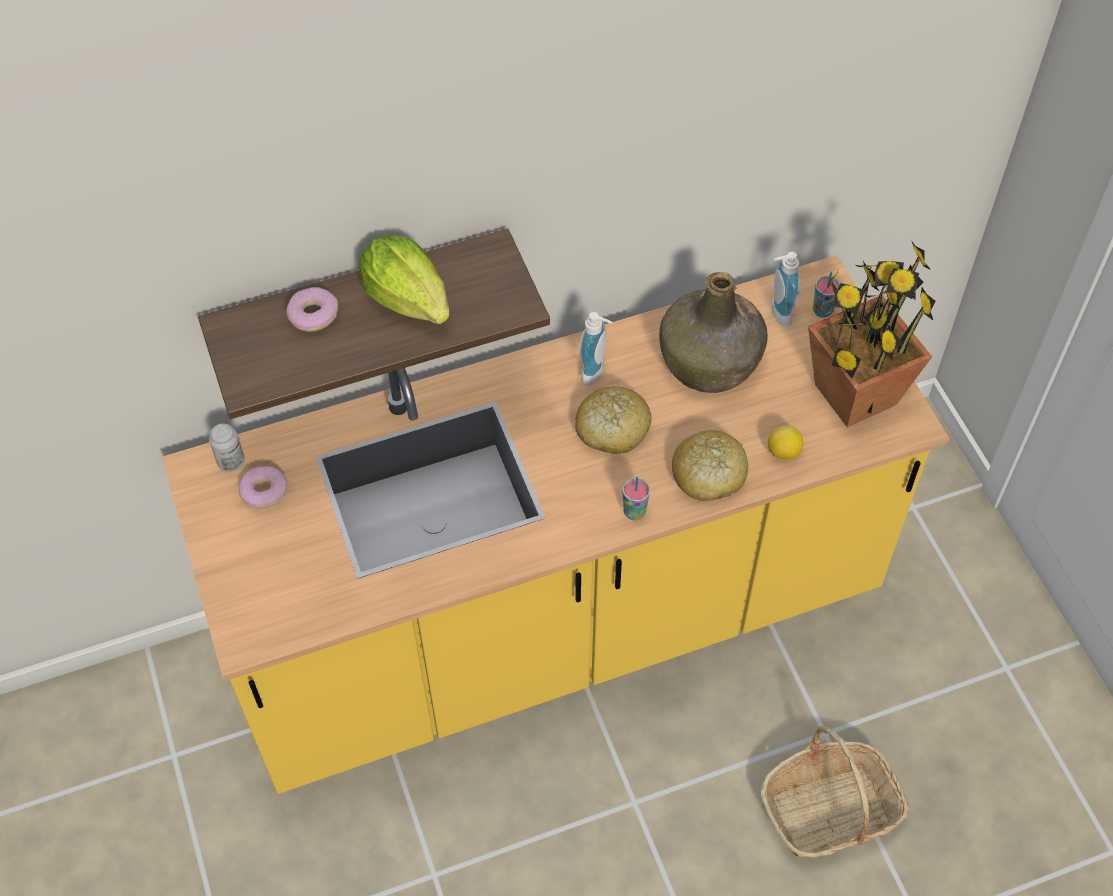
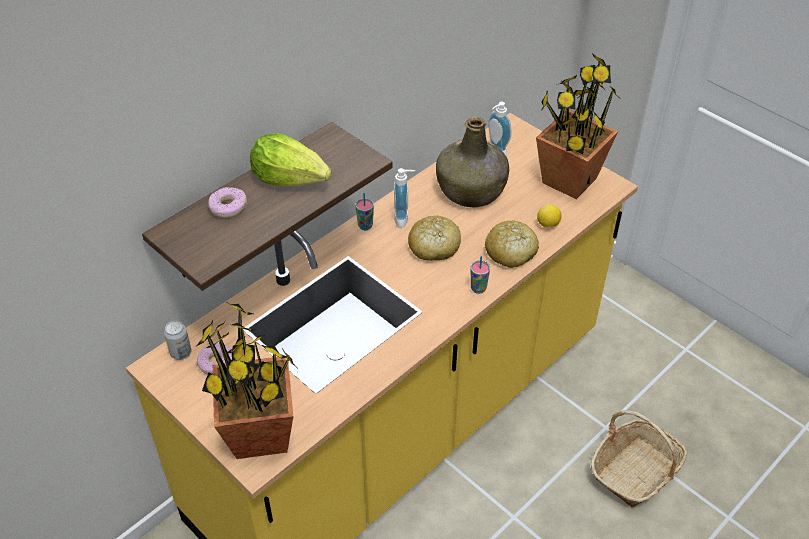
camera: 25 degrees left, 10 degrees down
cup [813,272,840,318] -> cup moved to [355,193,374,230]
none -> potted plant [196,303,296,459]

